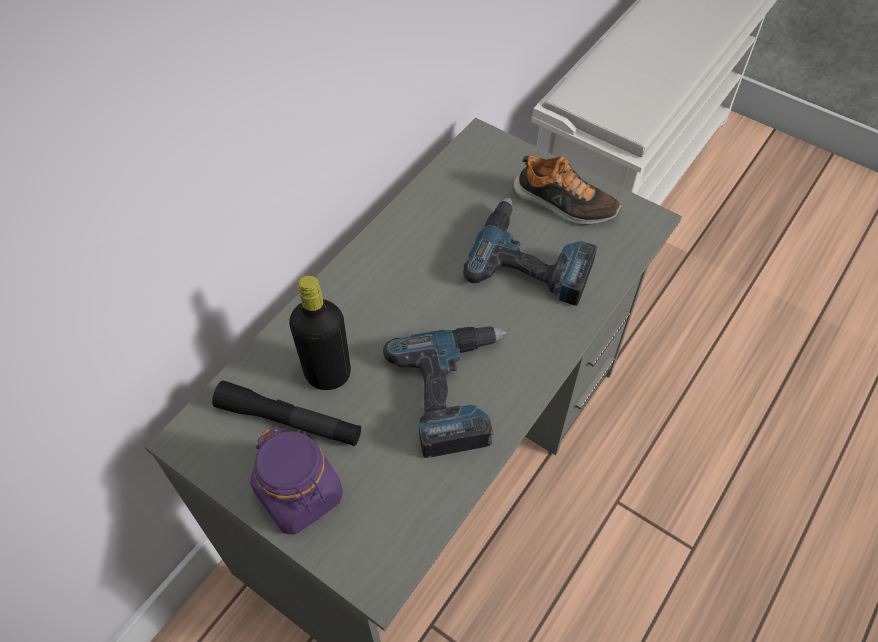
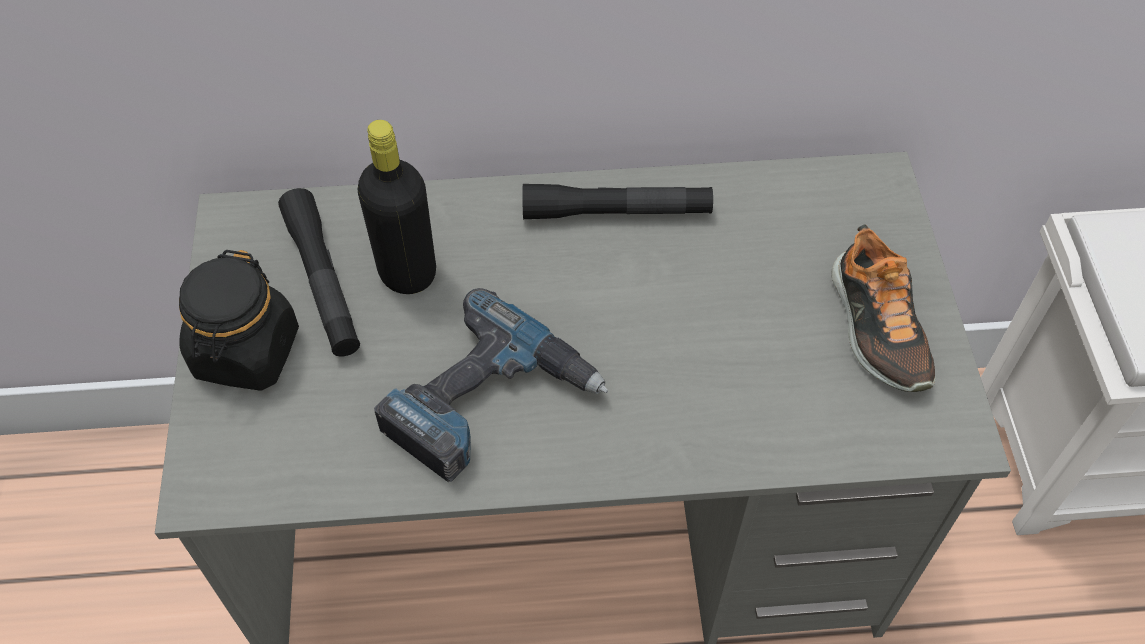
camera: 50 degrees right, 0 degrees up
purple jar [250,427,343,535] -> black jar [179,250,299,391]
power drill [463,198,597,306] -> none
none -> black flashlight [522,184,713,219]

